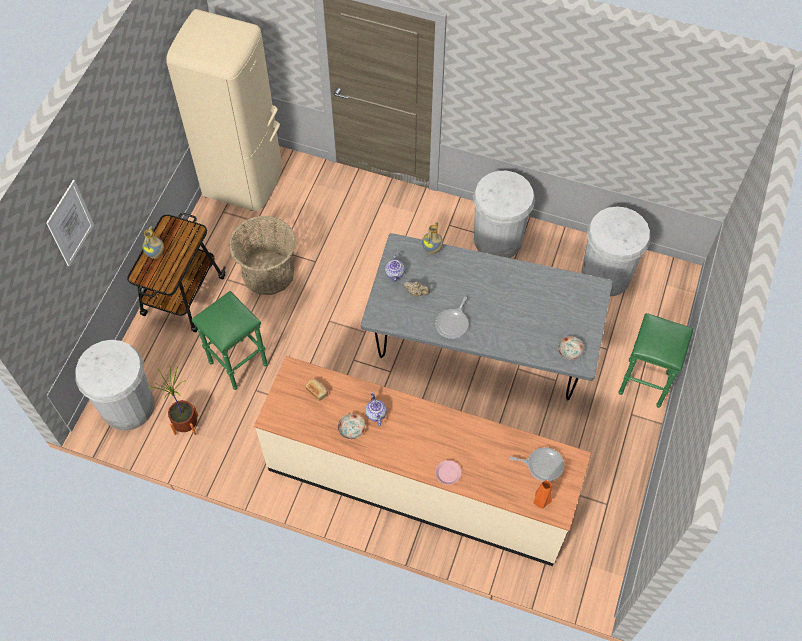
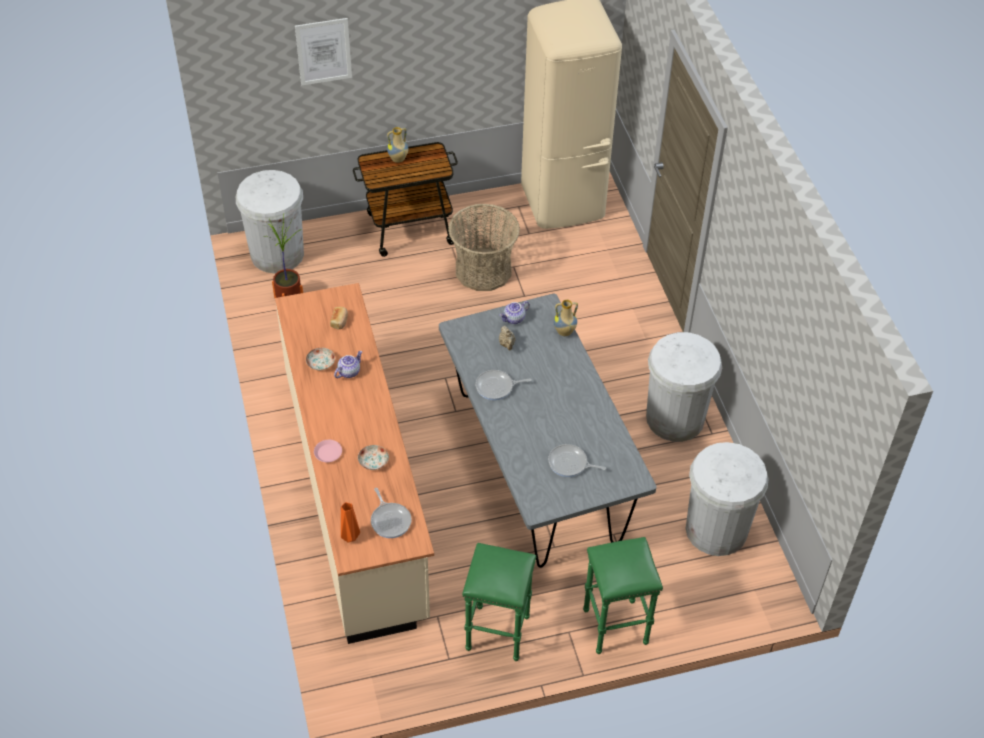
camera: 55 degrees right, 10 degrees down
green stool [192,291,268,390] -> green stool moved to [462,543,536,661]
plate [558,336,584,360] -> plate moved to [358,445,389,470]
none -> frying pan [548,444,606,477]

